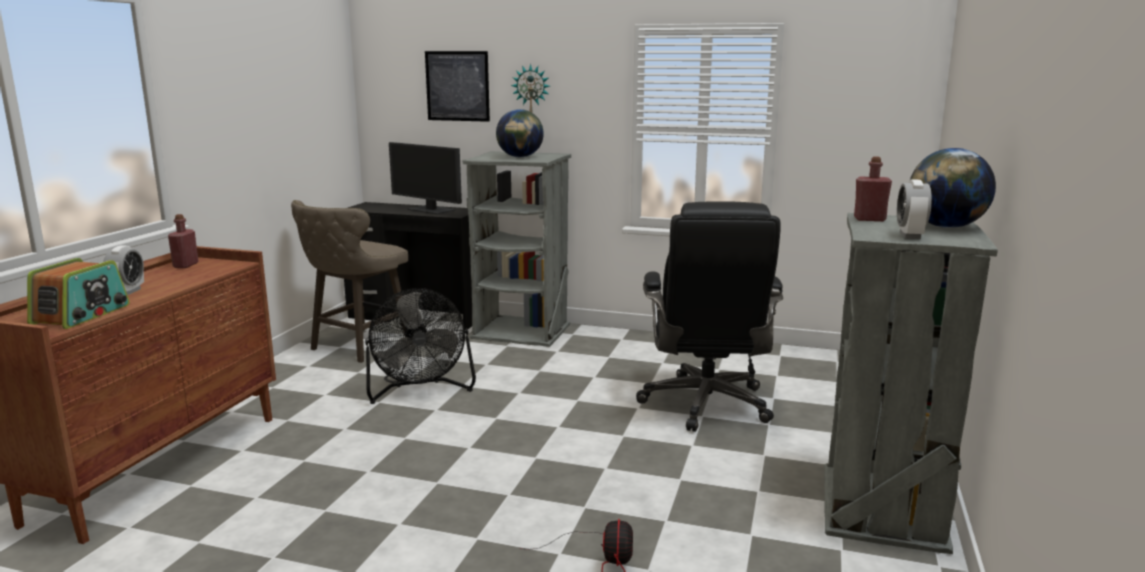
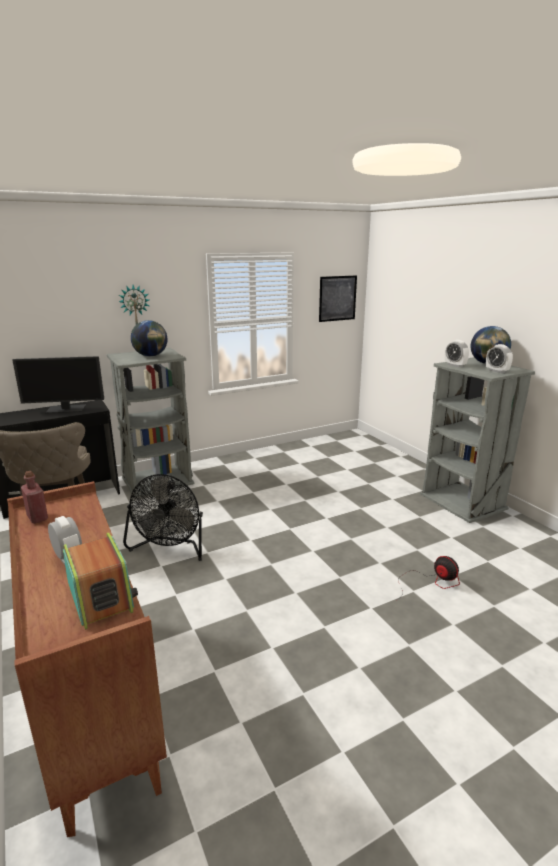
camera: 45 degrees left, 5 degrees up
black fan [365,288,476,404] -> black fan turned 75 degrees clockwise [123,474,203,561]
picture [425,51,490,122] -> picture moved to [319,275,357,322]
black office chair [636,201,783,432] -> none
red bottle [854,156,892,221] -> alarm clock [445,340,469,367]

